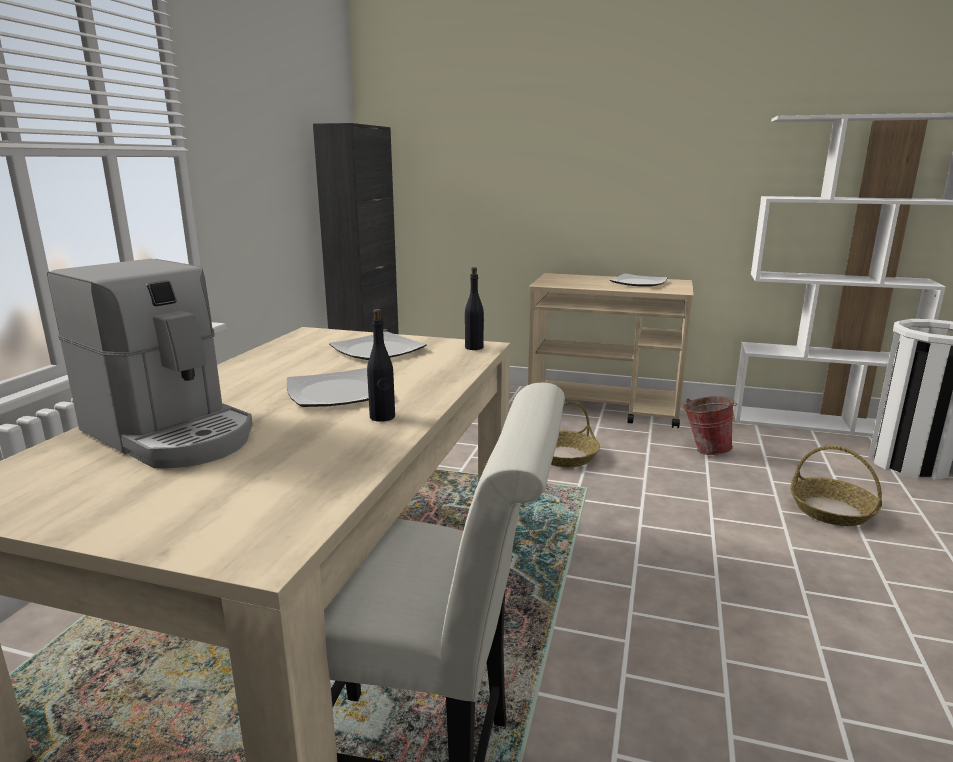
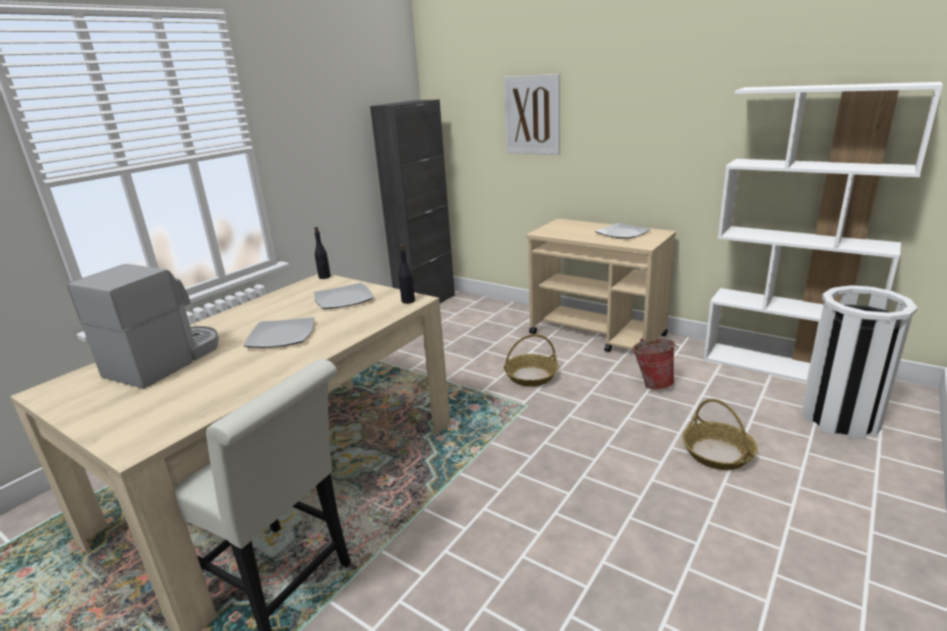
camera: 20 degrees right, 5 degrees up
coffee machine [47,259,253,468] -> coffee machine turned 120 degrees counterclockwise [67,264,219,389]
black bottle [367,309,395,422] -> black bottle moved to [314,227,331,279]
none -> picture [504,74,560,155]

